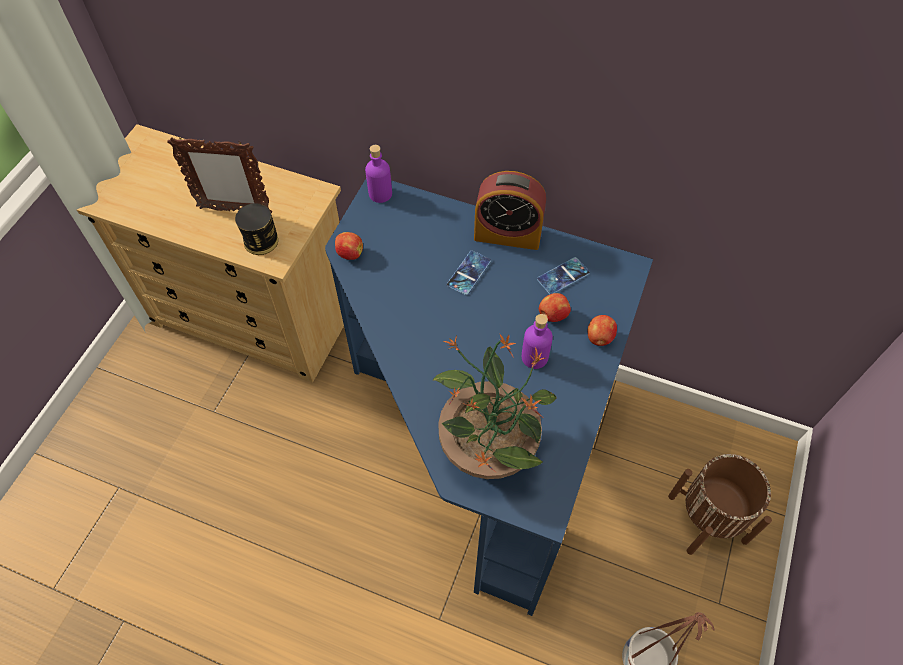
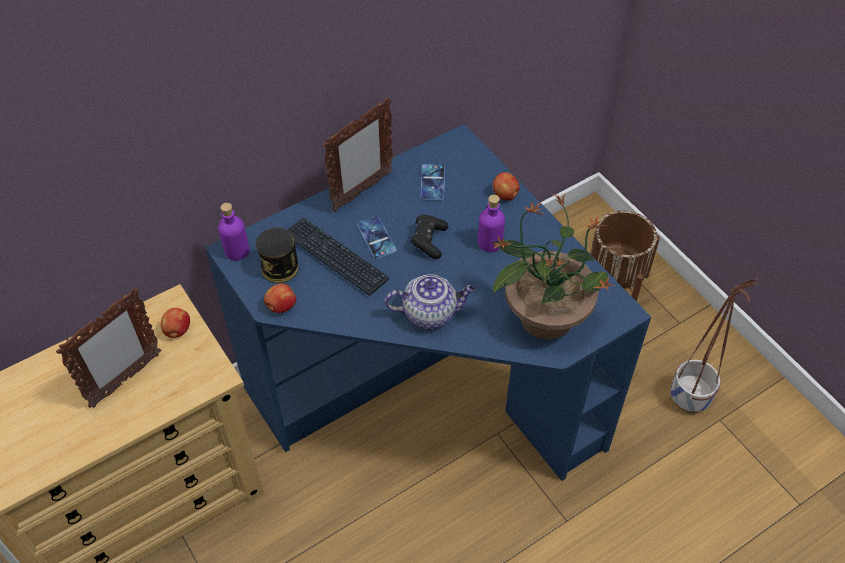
camera: 55 degrees left, 5 degrees down
can [235,203,278,255] -> can moved to [256,228,299,283]
alarm clock [474,171,546,250] -> picture frame [323,98,393,212]
apple [539,293,571,322] -> apple moved to [161,308,190,338]
none -> keyboard [287,218,389,296]
none -> teapot [385,274,475,329]
none -> black game controller [410,215,448,259]

